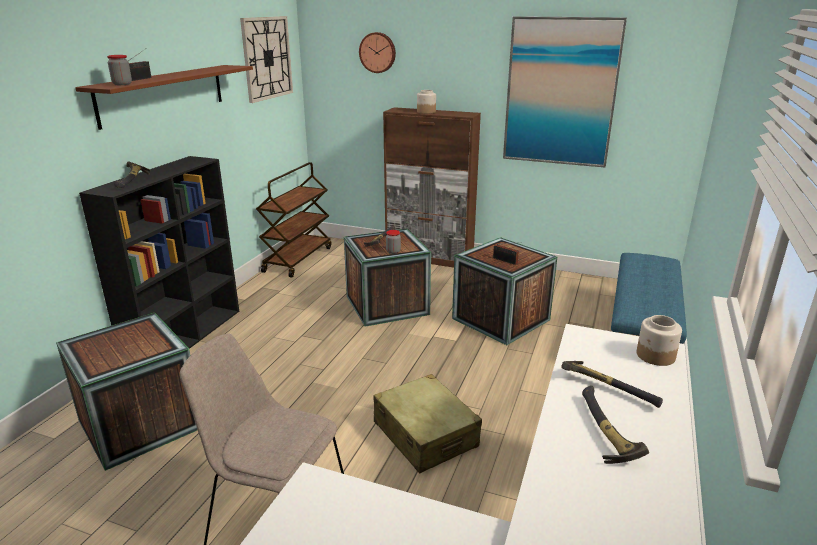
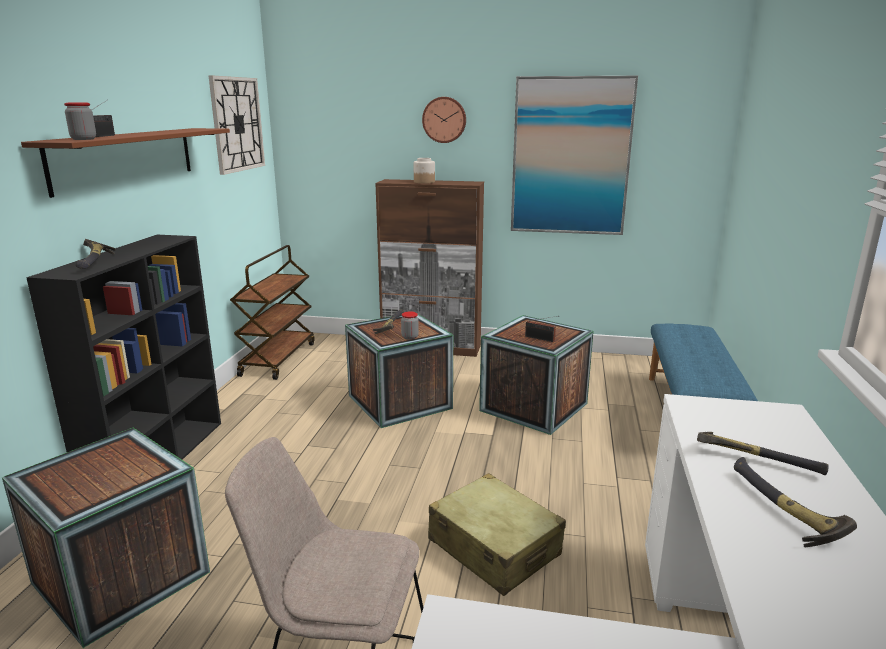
camera: 10 degrees left, 5 degrees down
wall clock [359,32,396,73] -> wall clock moved to [422,97,466,143]
jar [637,315,682,366] -> none

